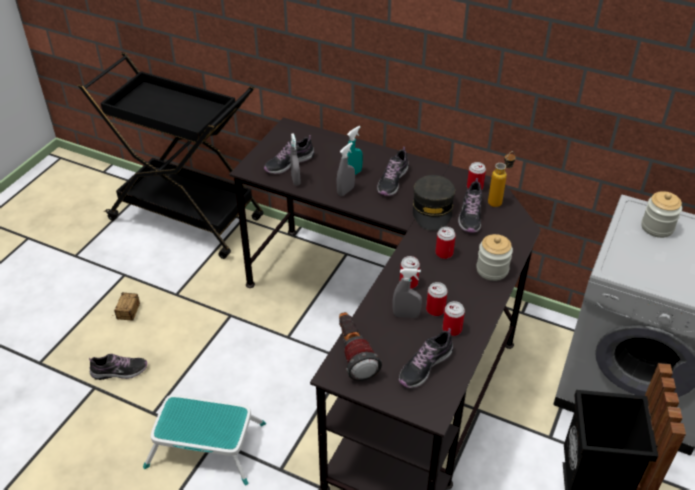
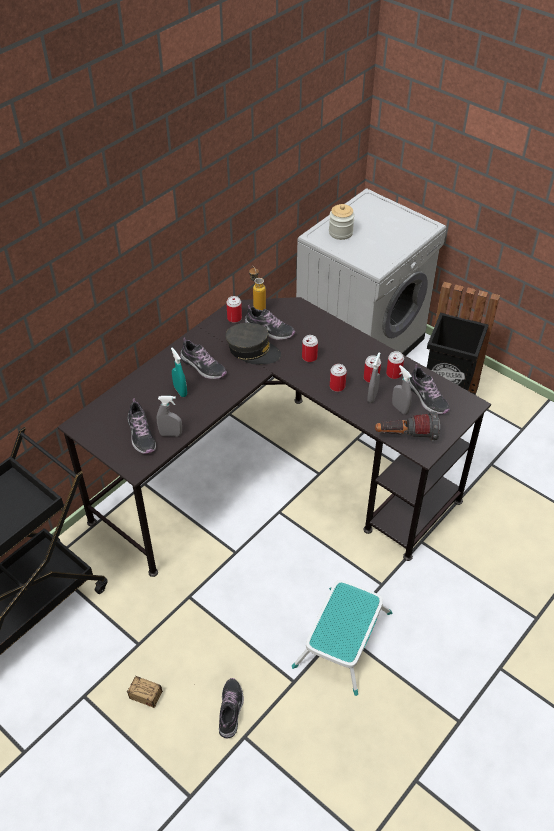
camera: 75 degrees left, 5 degrees up
grey spray bottle [337,142,355,196] -> grey spray bottle moved to [392,365,412,415]
jar [476,234,513,281] -> none

